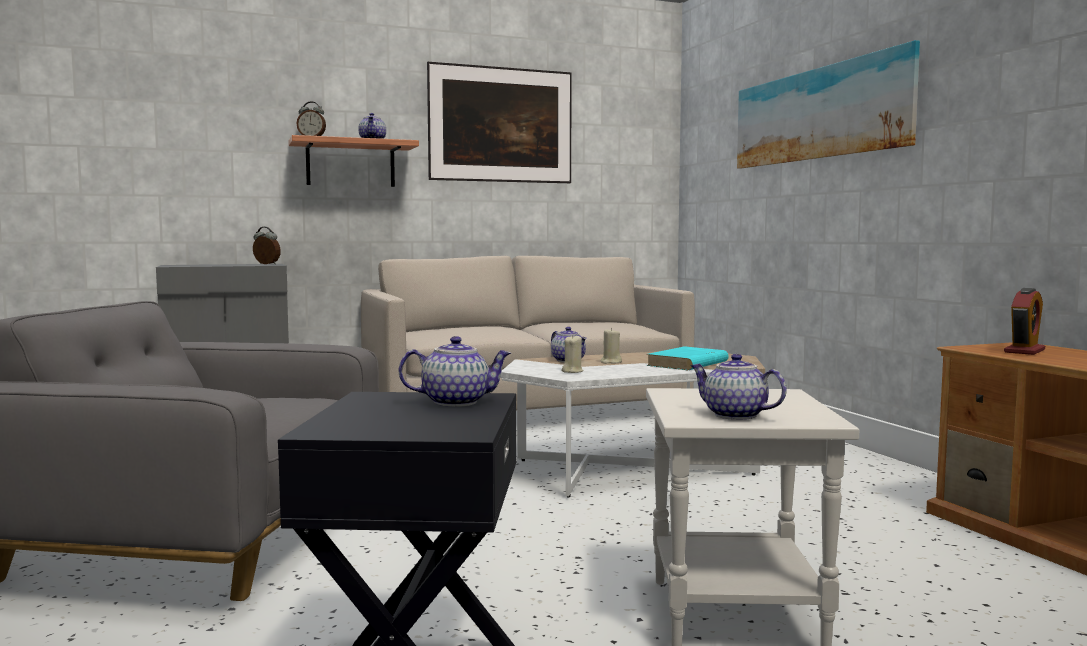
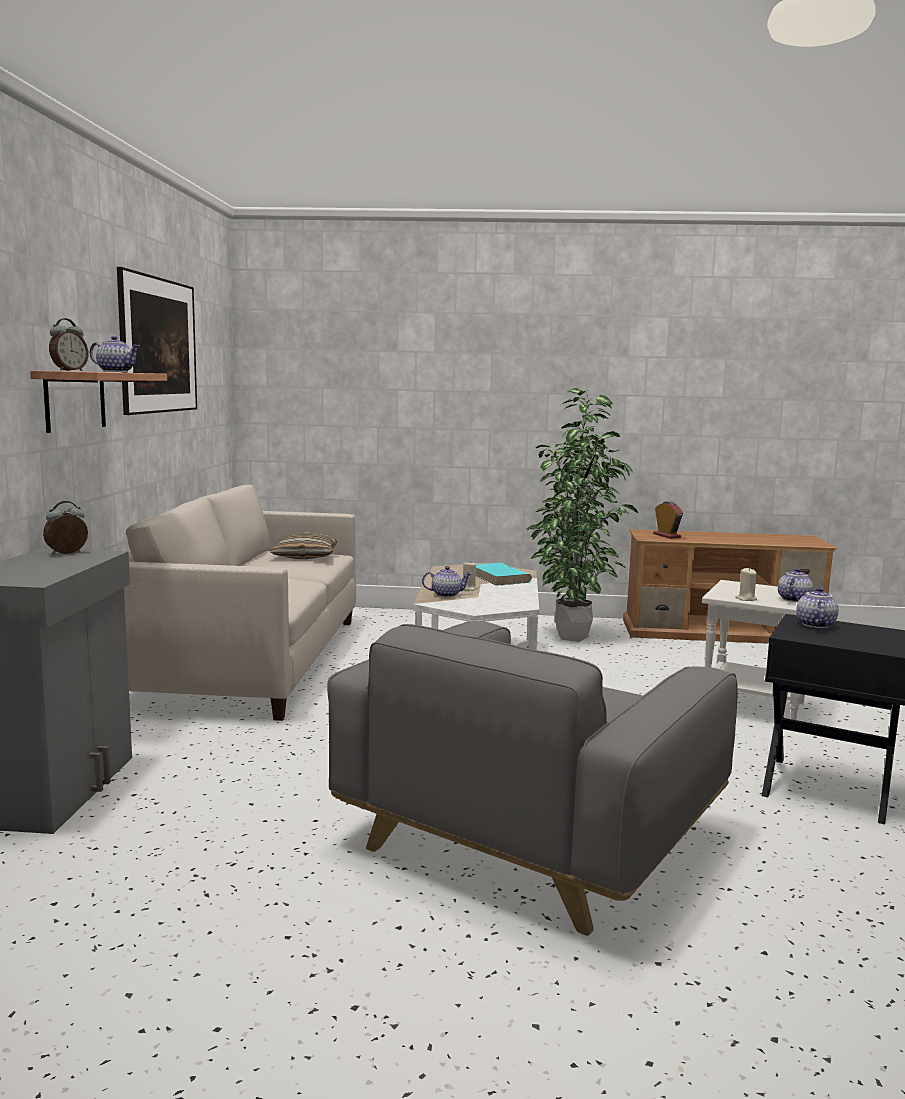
camera: 65 degrees left, 5 degrees up
beige candle [561,335,584,373] -> beige candle moved to [735,568,758,601]
teapot [690,354,787,420] -> teapot turned 150 degrees clockwise [778,568,813,602]
picture [737,40,920,169] -> none
none -> pillow [270,532,338,559]
none -> potted plant [526,388,638,642]

